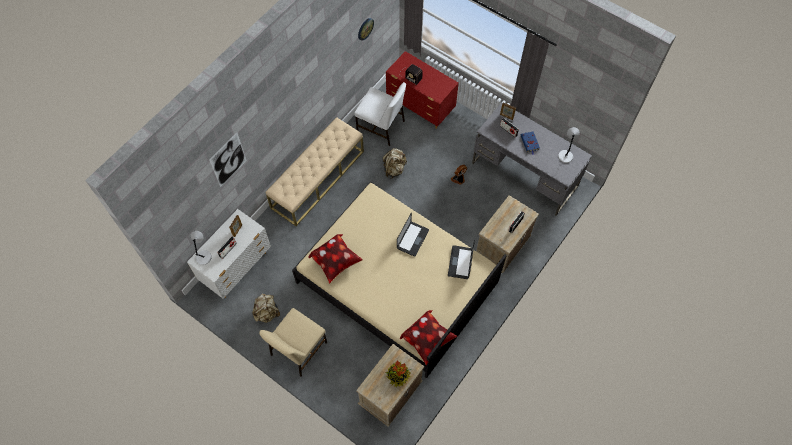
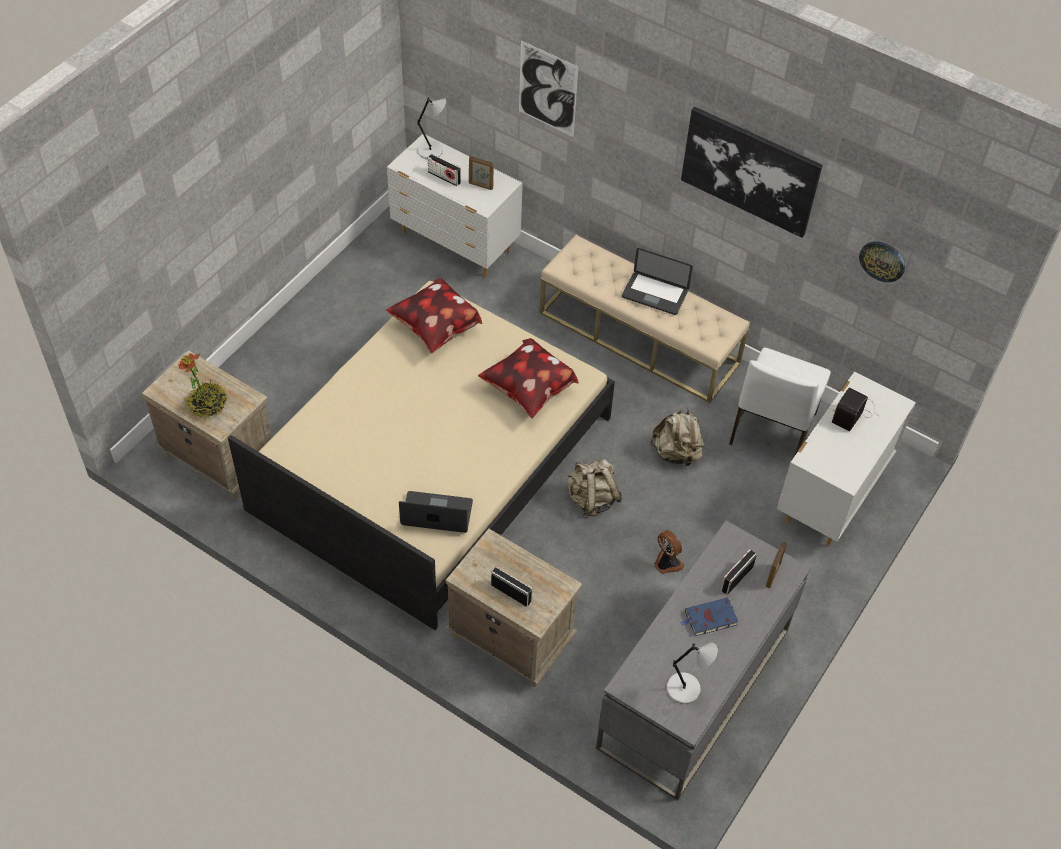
camera: 85 degrees right, 10 degrees down
beige backpack [252,294,280,323] -> beige backpack moved to [567,459,622,516]
beige chair [259,308,327,377] -> none
red dresser [386,51,459,129] -> white dresser [777,372,916,547]
laptop [397,212,429,257] -> laptop moved to [622,248,693,315]
pillow [400,310,457,365] -> pillow moved to [478,338,579,419]
none -> picture [681,107,823,238]

